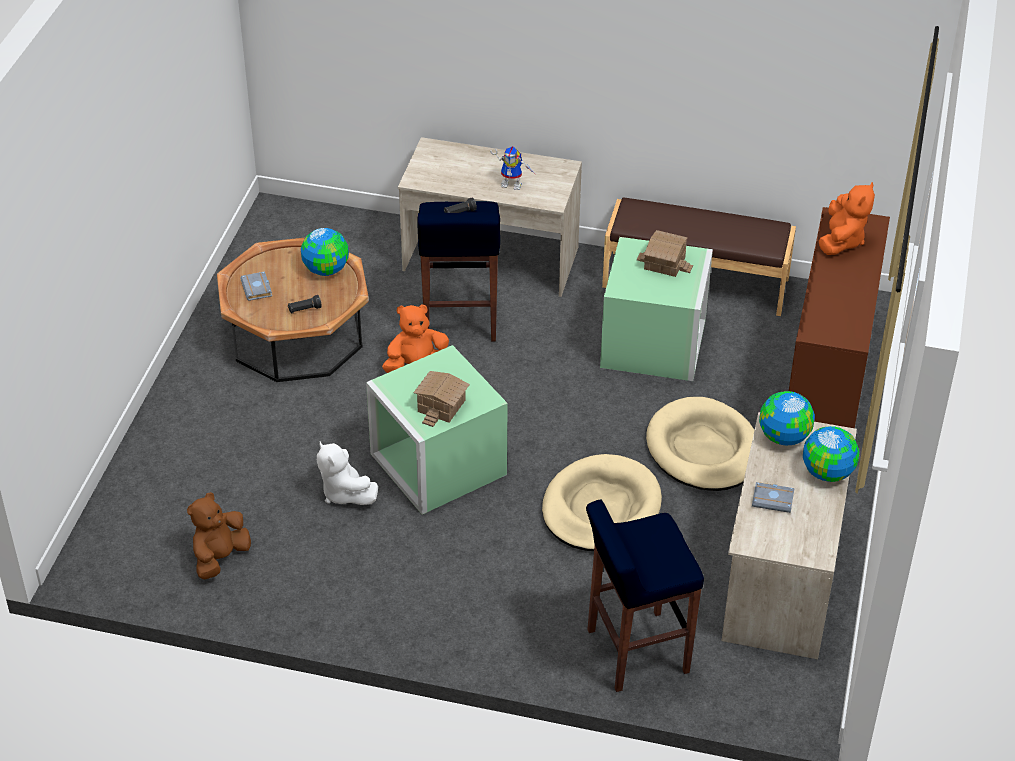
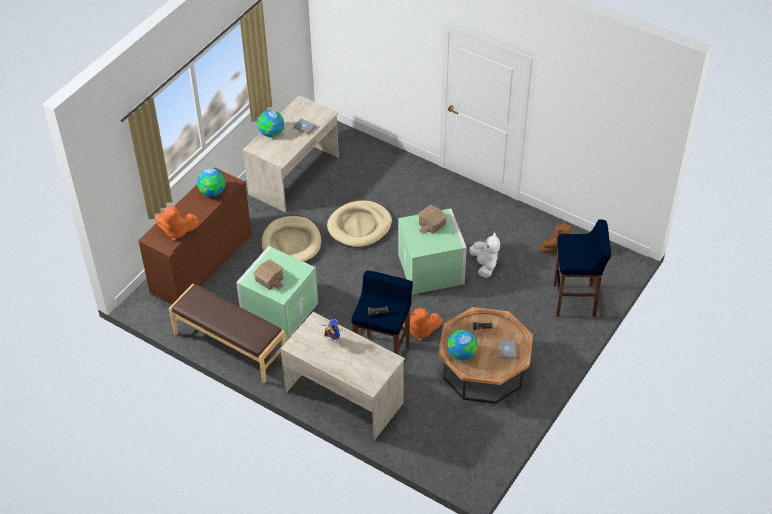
camera: 160 degrees left, 5 degrees up
blue stool [586,499,704,692] -> blue stool moved to [553,219,611,317]
globe [759,391,815,445] -> globe moved to [197,168,225,197]
orange plush toy [819,182,875,255] -> orange plush toy turned 120 degrees counterclockwise [155,206,199,241]

